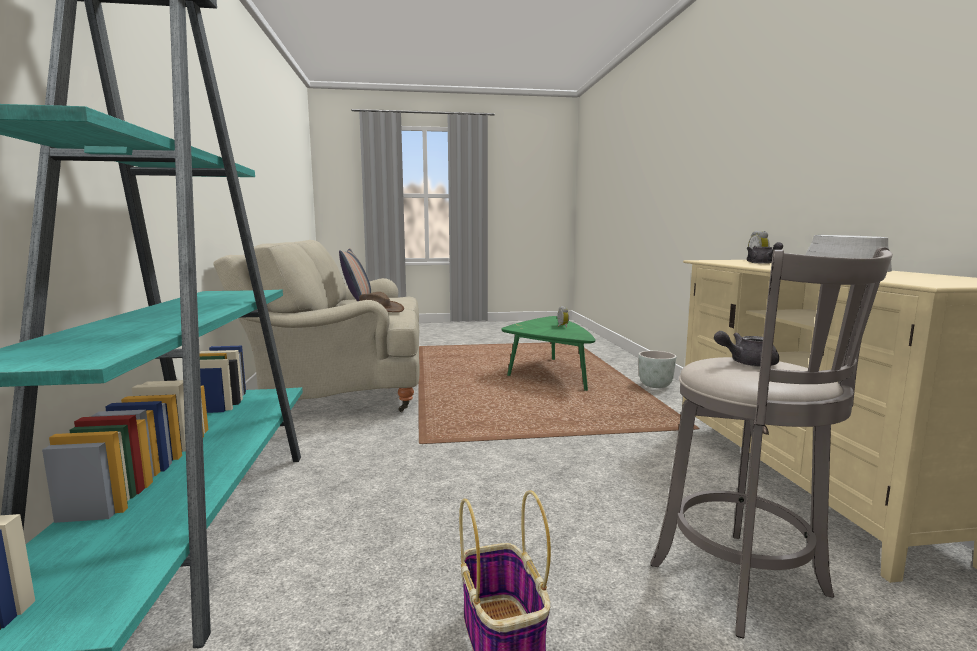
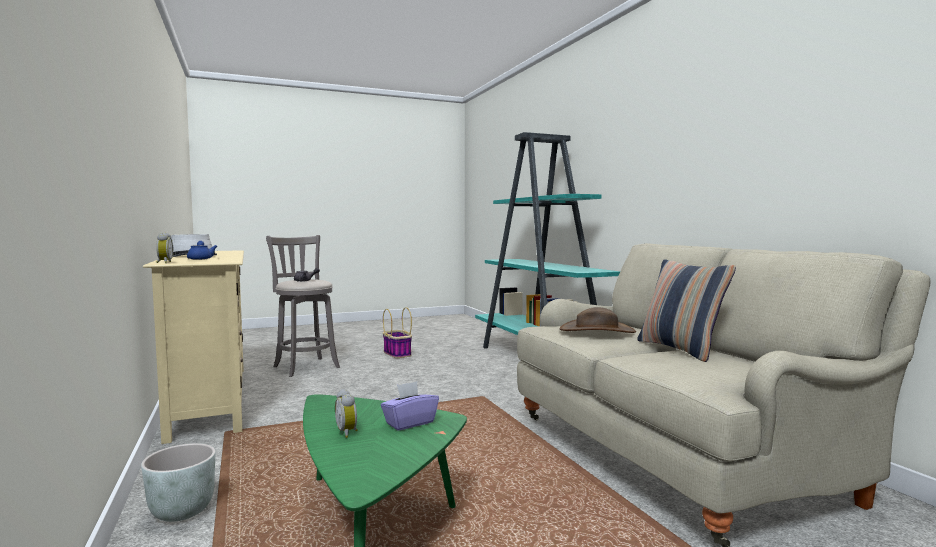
camera: 165 degrees right, 5 degrees down
grey teapot [747,242,783,264] -> blue teapot [187,241,217,260]
none -> purple tissue box [381,381,439,431]

